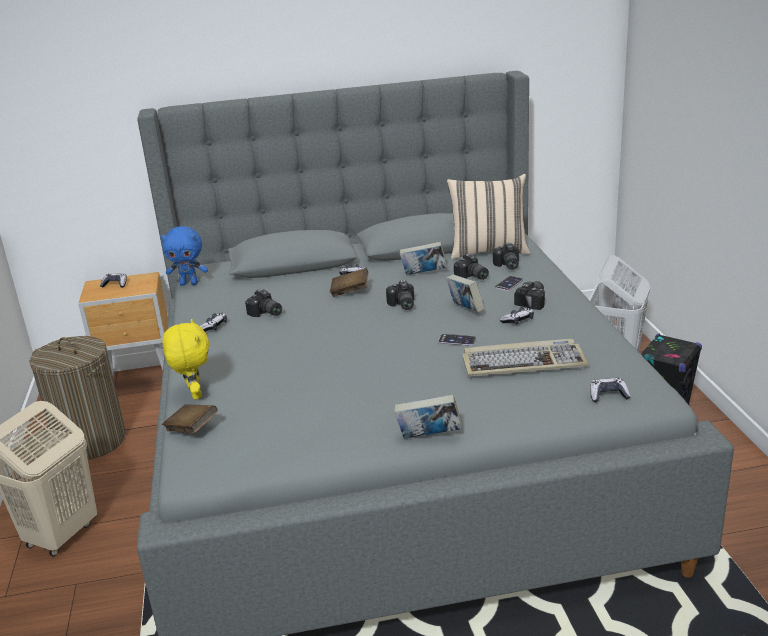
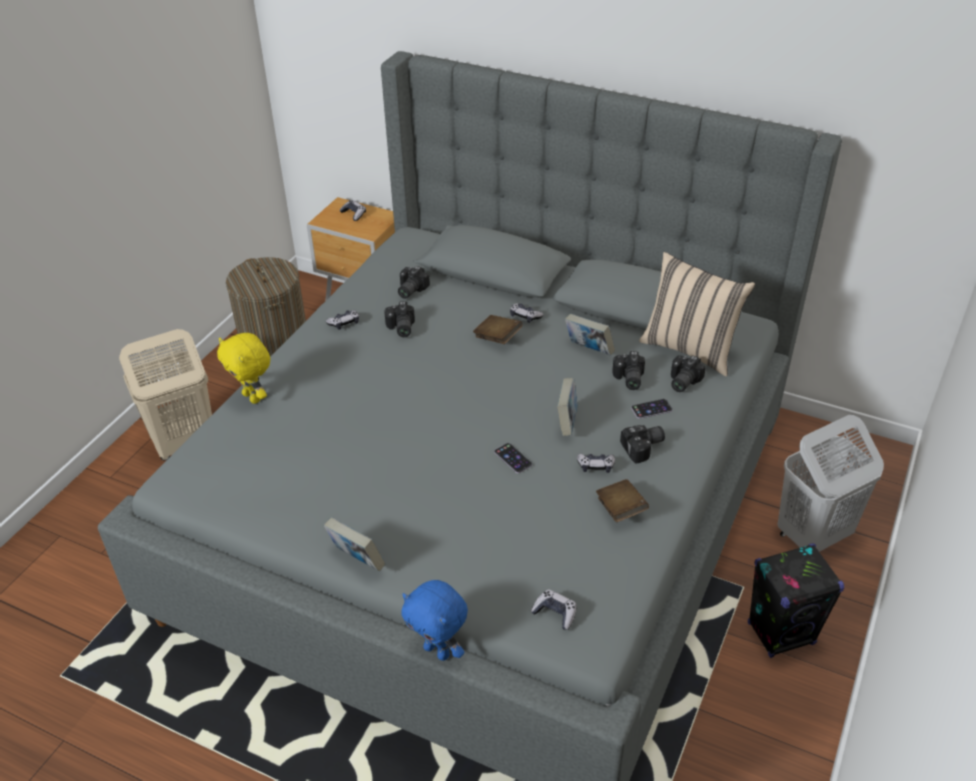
camera: 35 degrees right, 15 degrees up
blue plush toy [160,226,208,286] -> blue plush toy moved to [401,580,468,661]
yellow plush toy [162,319,209,400] -> yellow plush toy turned 120 degrees clockwise [217,333,270,404]
brown book [162,404,218,433] -> brown book moved to [596,479,649,522]
camera [386,280,414,310] -> camera moved to [398,266,430,299]
keyboard [462,339,589,377] -> none

